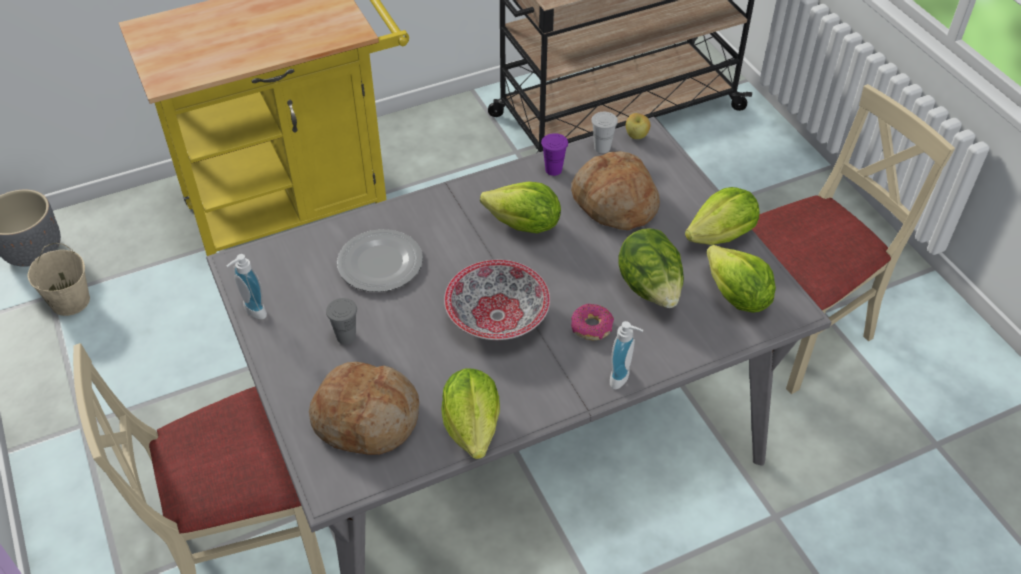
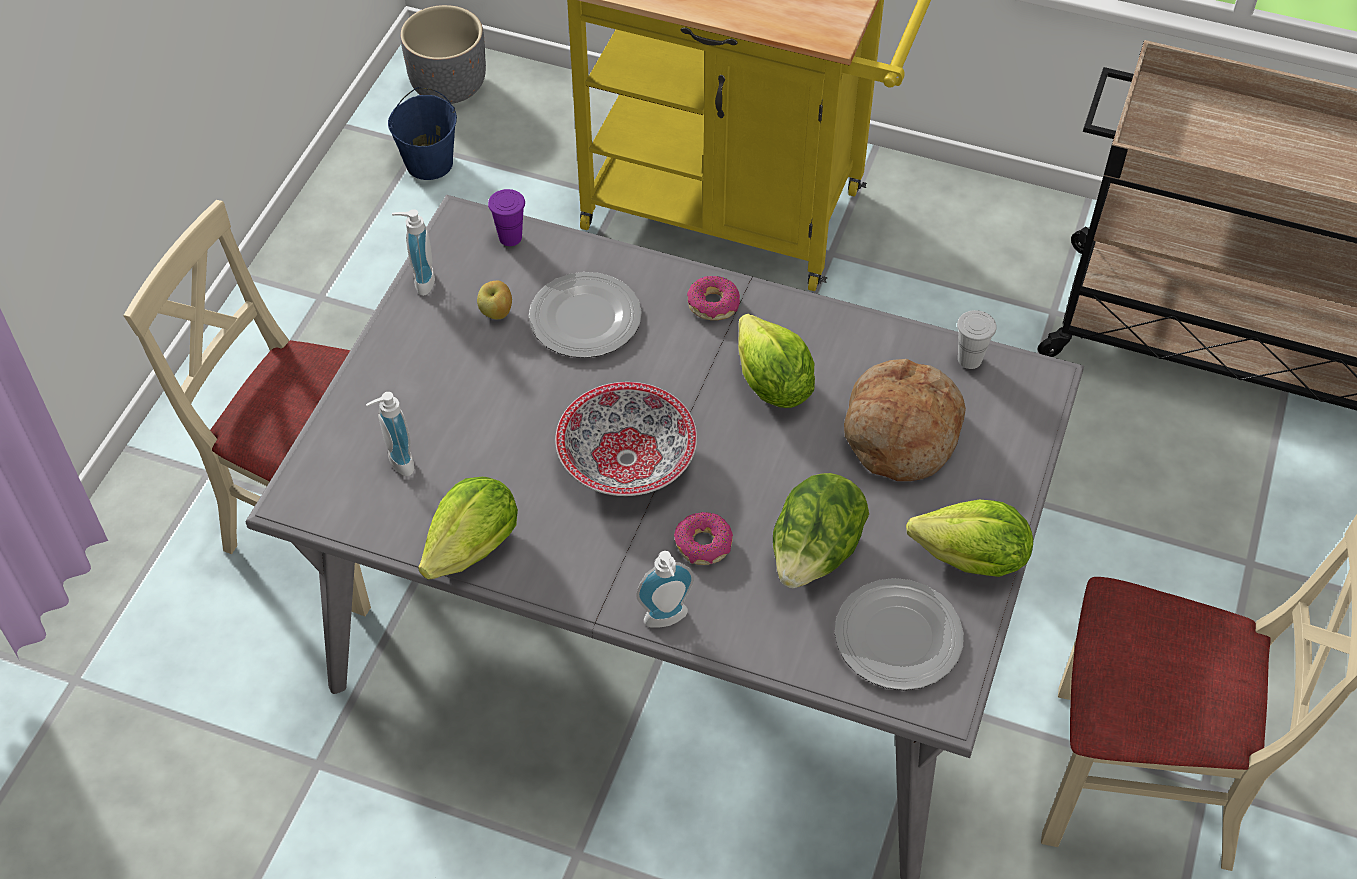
camera: 45 degrees right, 5 degrees up
beige bucket [27,243,90,316] -> blue bucket [388,87,457,180]
bread [309,362,419,455] -> soap dispenser [366,392,414,476]
grey cup [326,298,357,344] -> none
purple cup [541,133,568,176] -> purple cup moved to [488,189,525,246]
apple [626,113,650,139] -> apple moved to [477,281,512,319]
lettuce [706,245,776,313] -> plate [835,578,964,690]
none -> donut [687,276,740,320]

